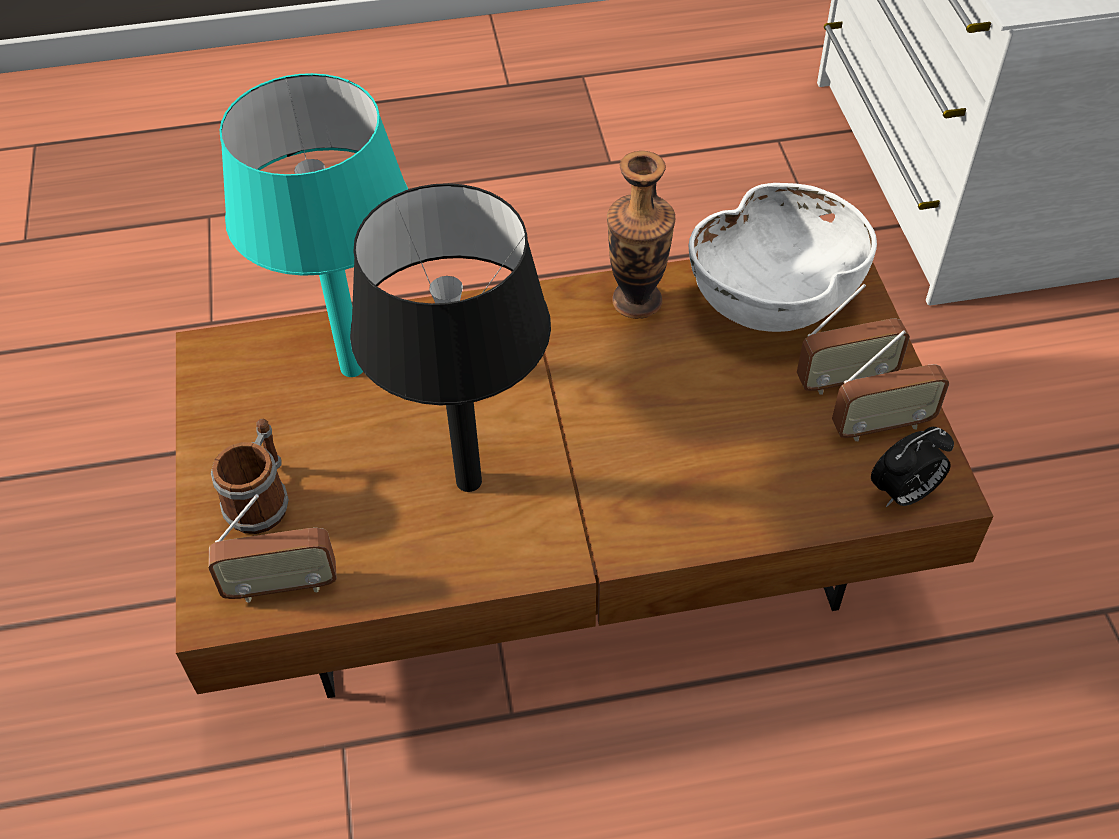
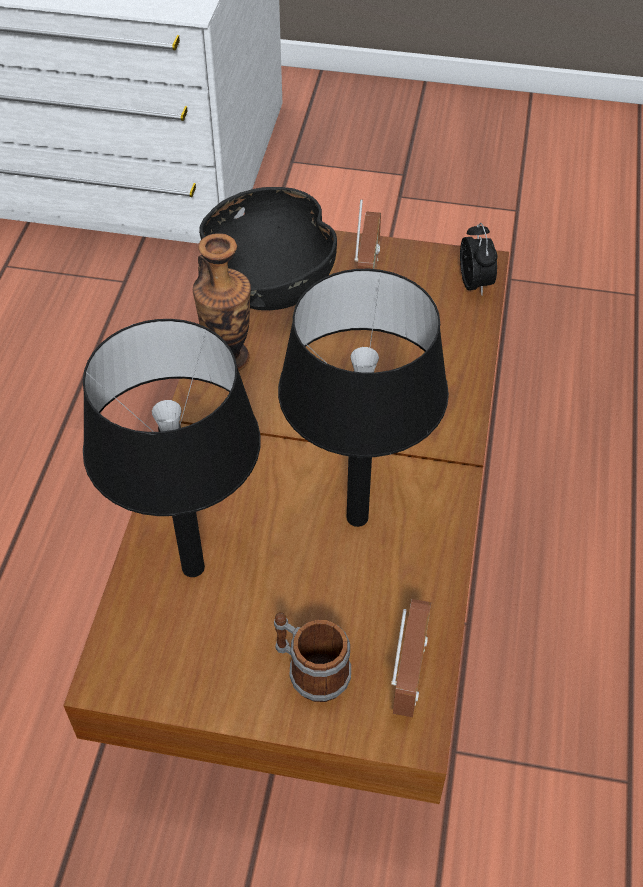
camera: 70 degrees left, 0 degrees up
turquoise table lamp [220,73,408,377] -> black table lamp [83,319,261,577]
white bowl [689,183,877,332] -> black bowl [199,187,337,310]
radio [832,330,949,442] -> none

